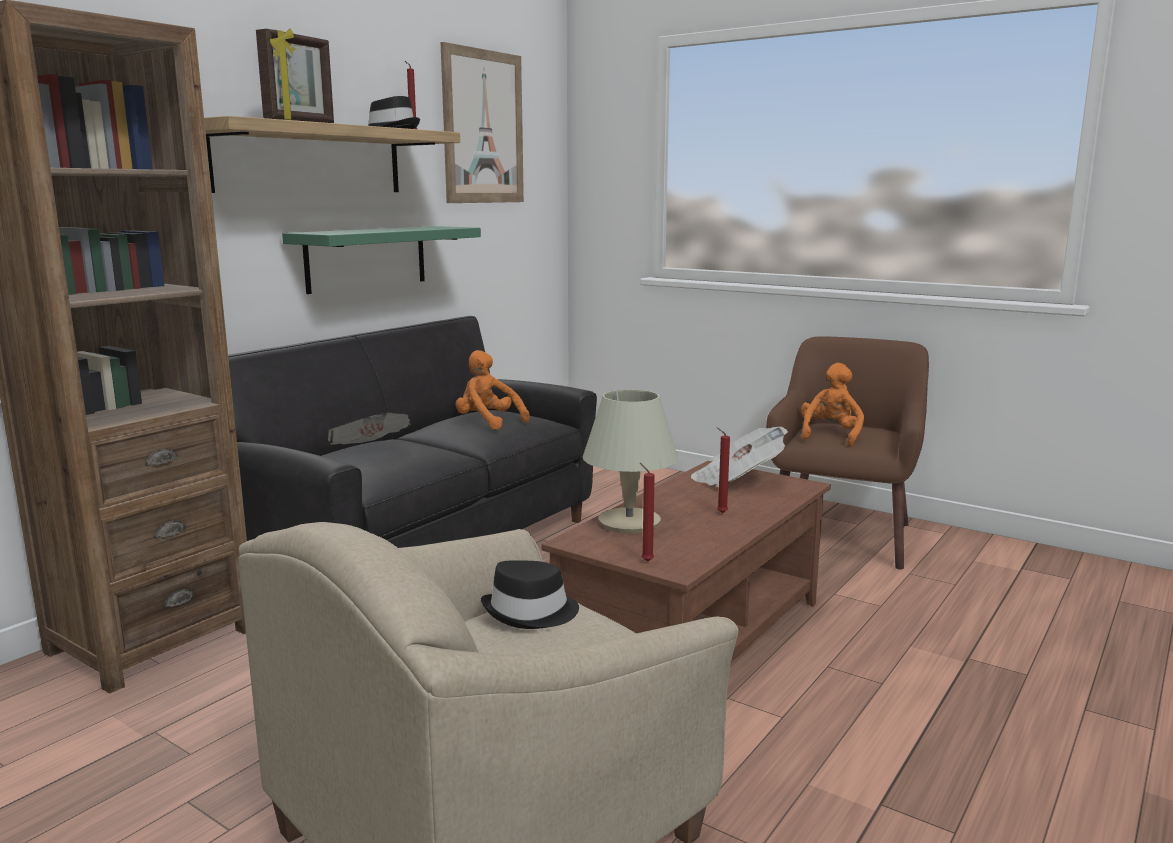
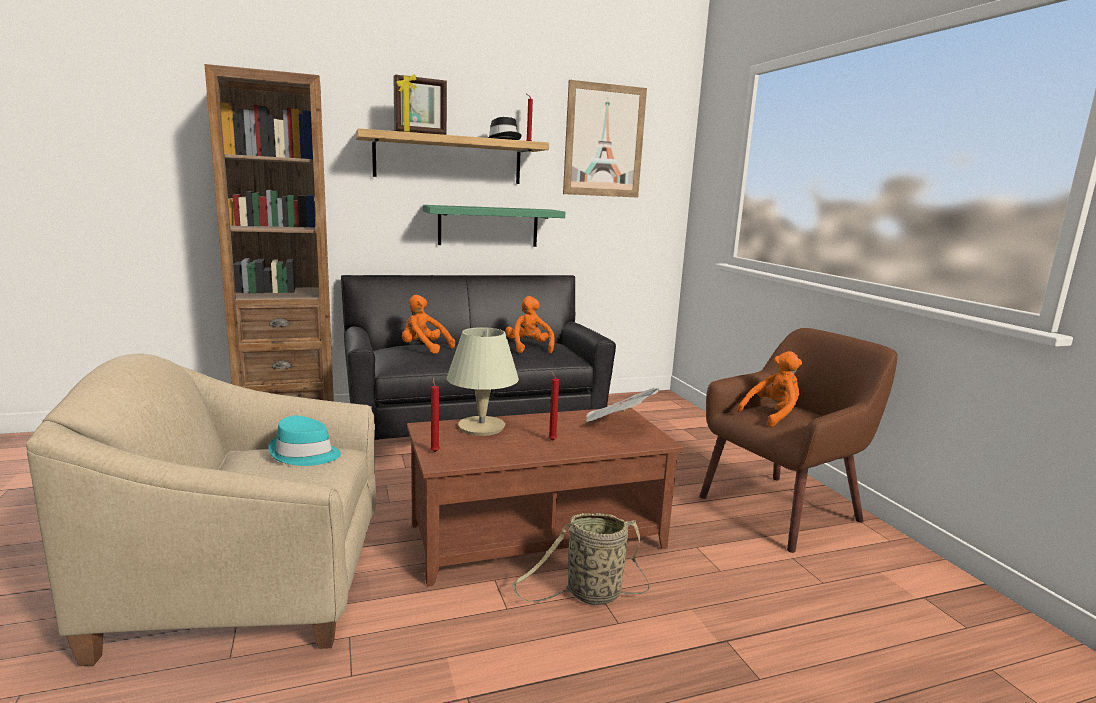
camera: 35 degrees right, 0 degrees up
newspaper [328,413,411,445] -> orange plush toy [402,295,455,354]
black hat [481,560,579,629] -> turquoise hat [269,416,341,466]
none -> basket [512,513,650,605]

